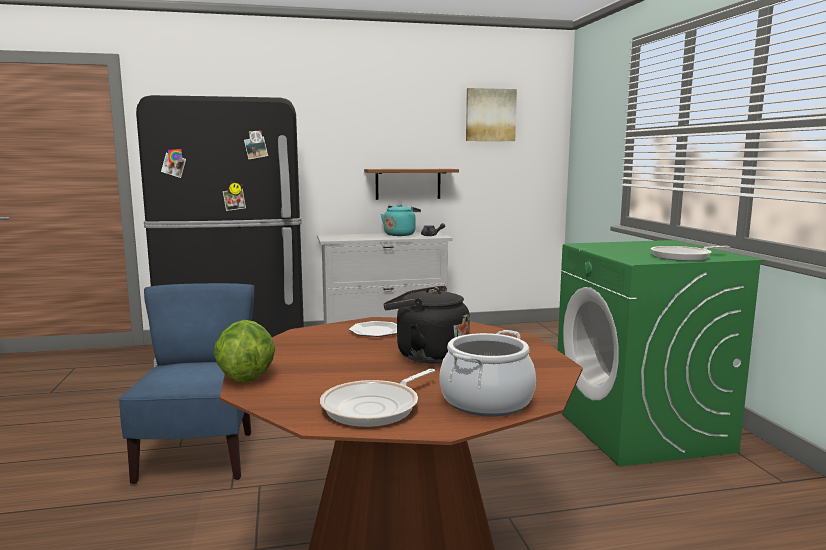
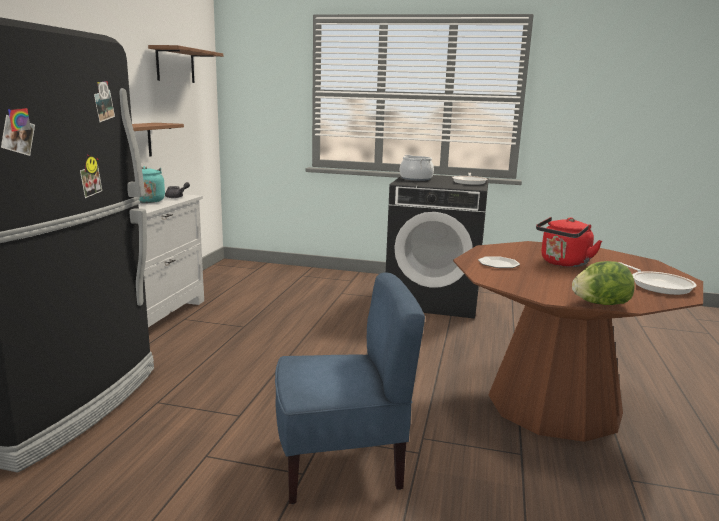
camera: 65 degrees left, 5 degrees up
blue chair [119,283,254,484] -> blue chair turned 150 degrees clockwise [275,272,425,504]
black kettle [383,286,470,364] -> red kettle [536,217,602,267]
cooking pot [439,330,536,417] -> cooking pot moved to [400,155,434,181]
picture [466,88,517,141] -> brown shelf [148,45,223,83]
green washing machine [558,240,765,466] -> black washing machine [386,175,489,319]

